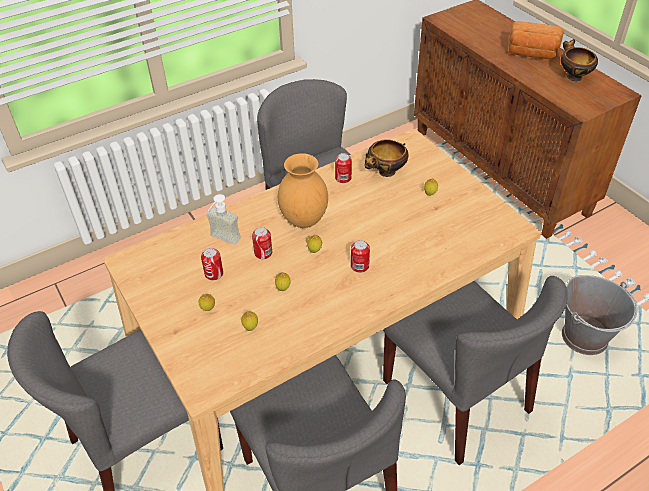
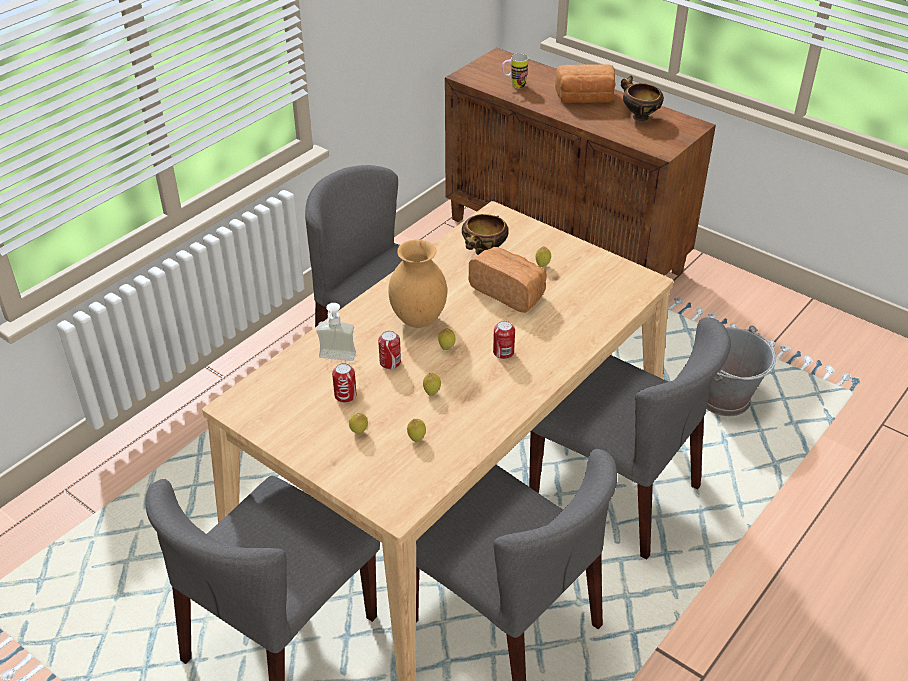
camera: 20 degrees left, 5 degrees down
can [335,153,352,183] -> none
none -> bread [469,247,547,313]
none -> mug [502,54,528,88]

